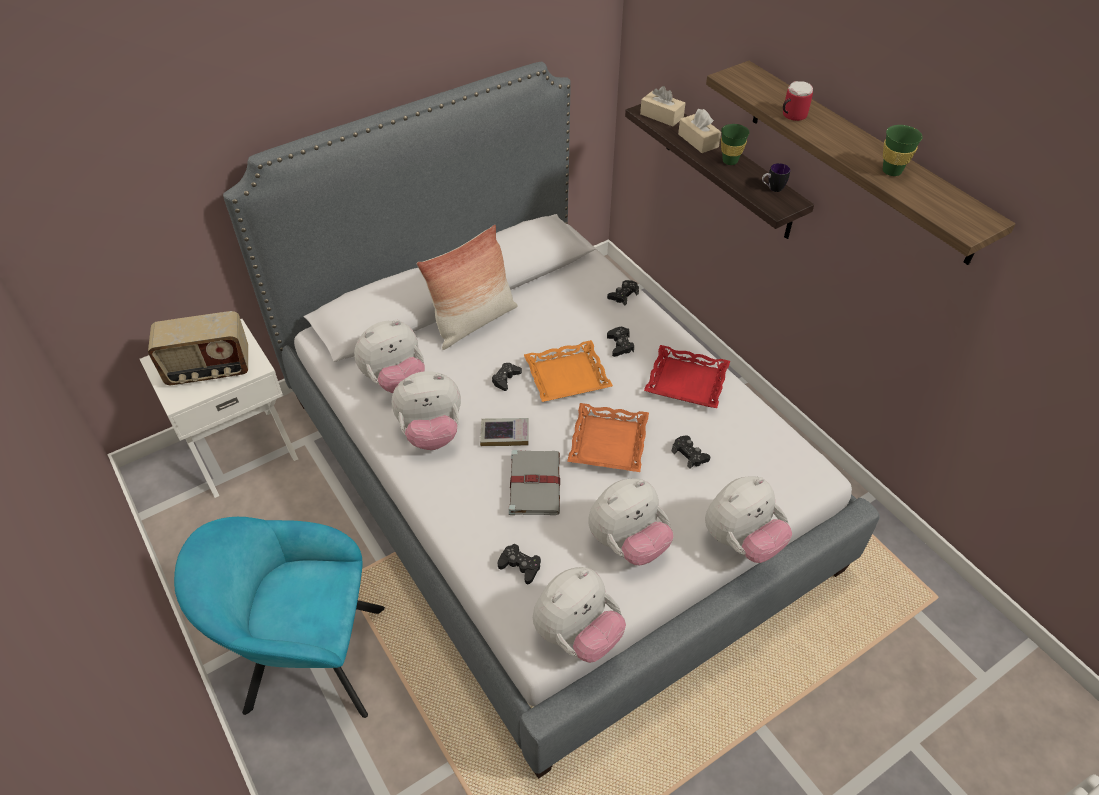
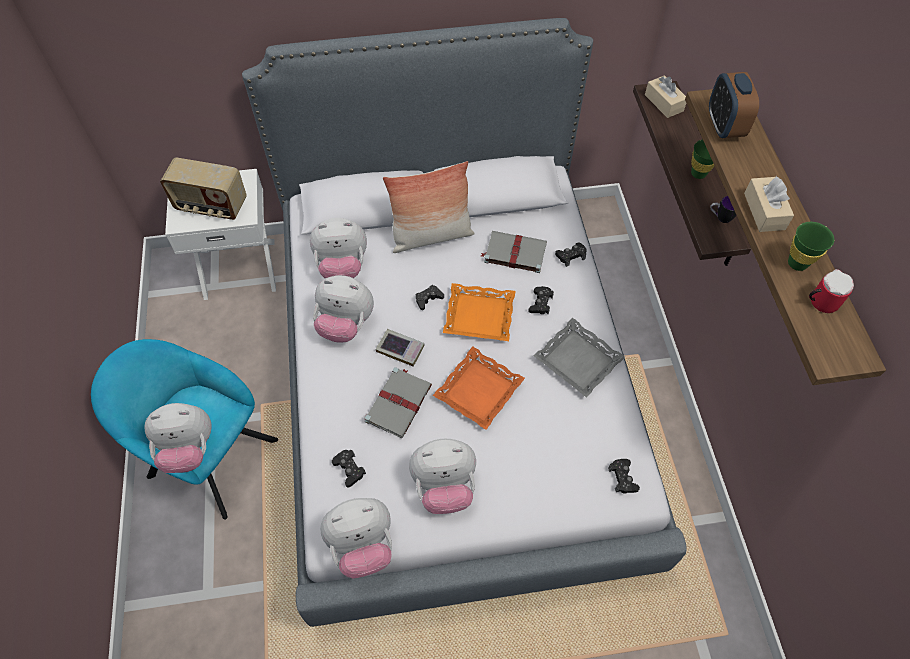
camera: 25 degrees right, 10 degrees up
red tray [644,345,730,408] -> grey tray [533,318,625,398]
black game controller [672,435,710,469] -> black game controller moved to [608,459,640,494]
beige tissue box [678,109,721,153] -> beige tissue box moved to [744,176,794,232]
plush toy [705,476,792,563] -> plush toy moved to [144,403,212,473]
mug [783,81,813,121] -> mug moved to [809,269,854,313]
none -> grey book [481,231,547,273]
none -> alarm clock [709,72,759,138]

